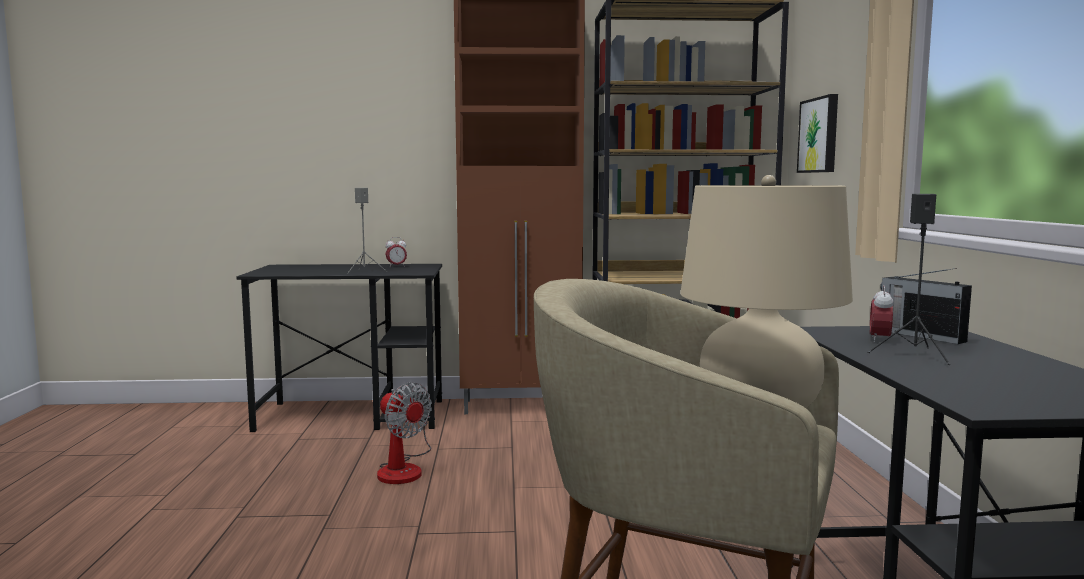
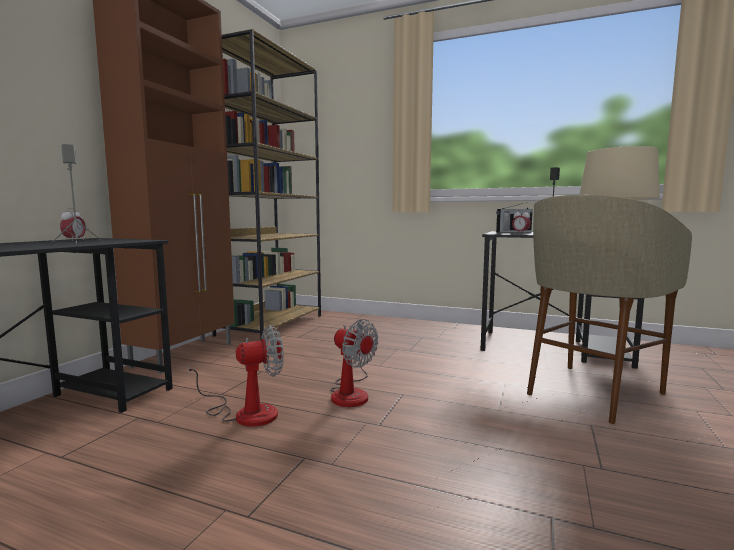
camera: 65 degrees left, 0 degrees up
picture [797,94,838,173] -> none
none -> fan [330,319,378,407]

